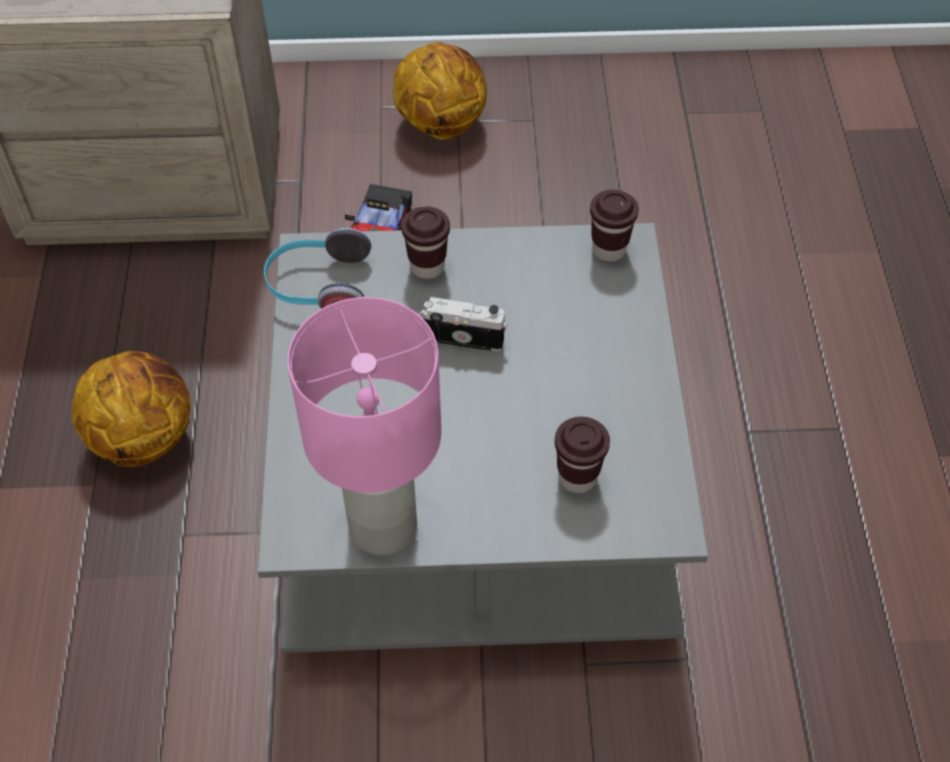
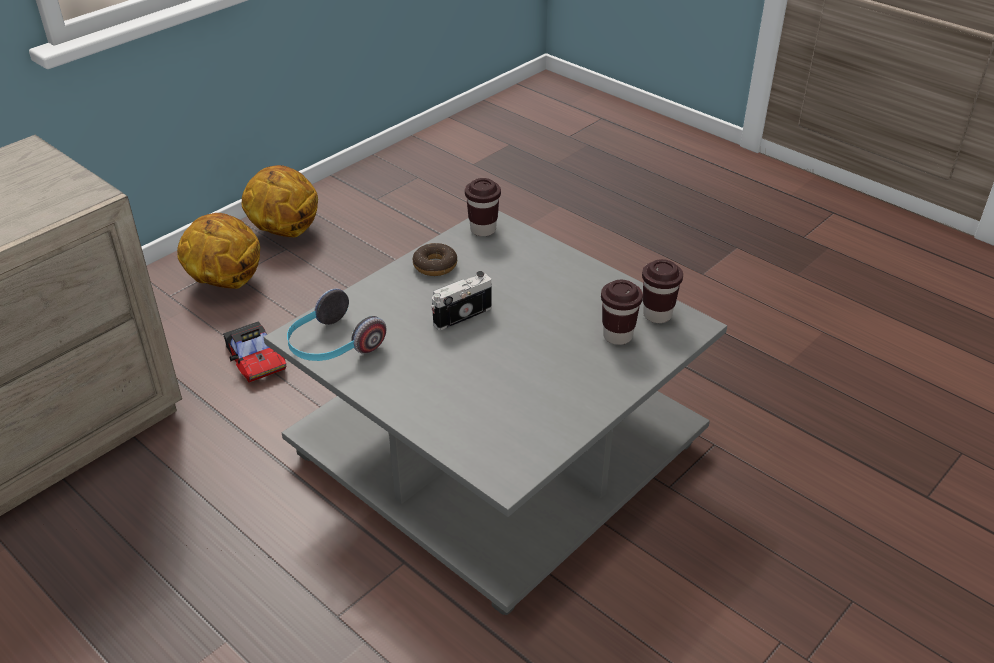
camera: 45 degrees left, 15 degrees down
basketball [72,351,191,467] -> basketball moved to [241,165,318,237]
pink table lamp [287,297,441,556] -> none
brown cup [401,207,450,279] -> brown cup moved to [642,259,683,323]
none -> donut [413,243,457,276]

